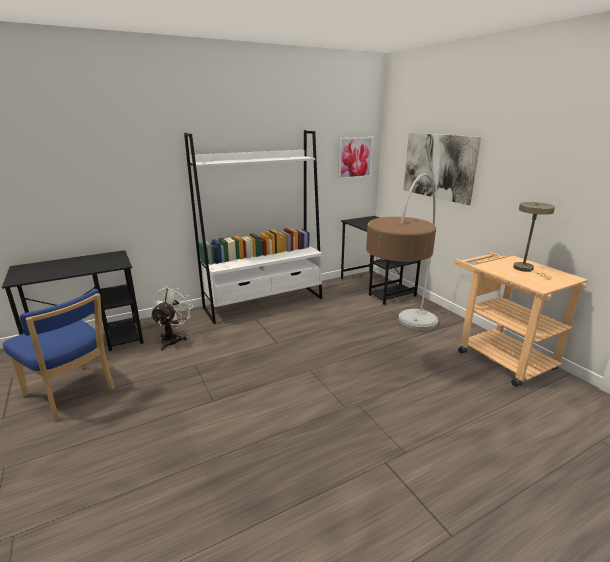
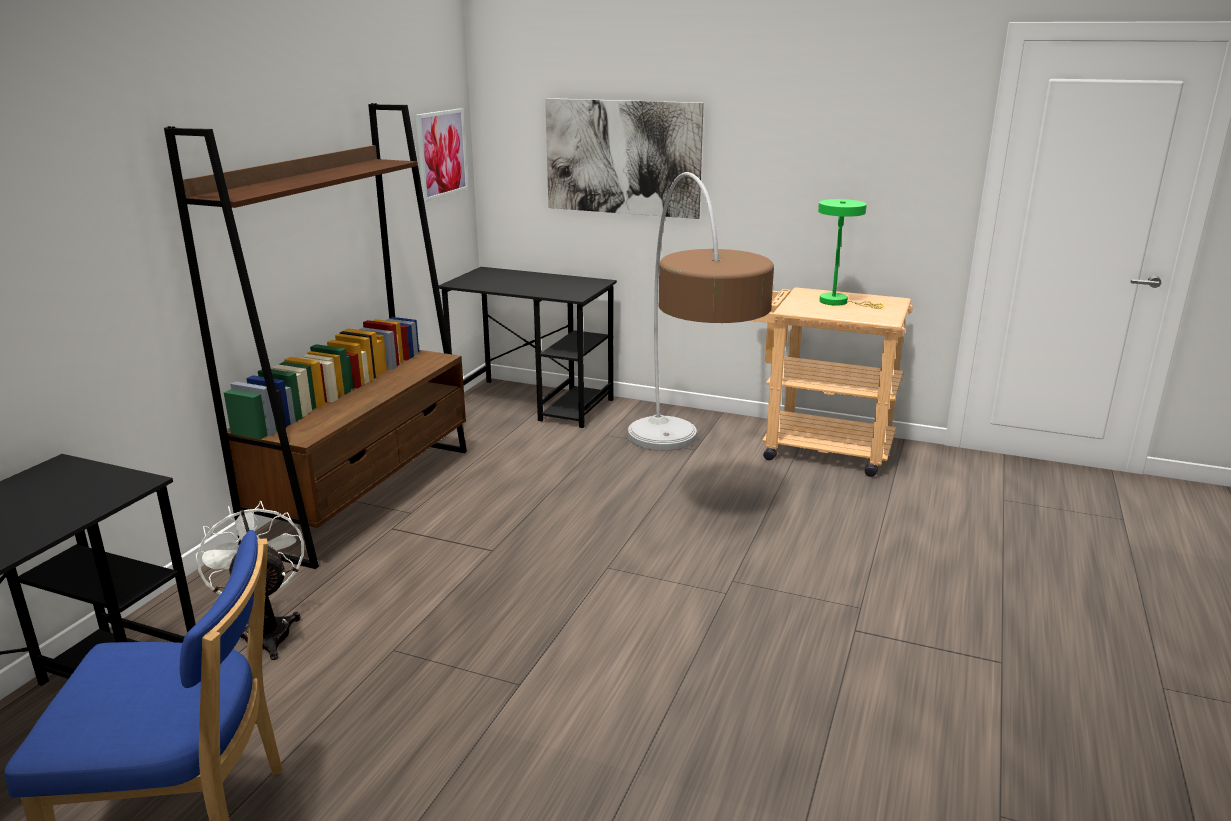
camera: 40 degrees left, 0 degrees up
white bookcase [184,130,322,324] -> brown bookcase [164,103,467,569]
beige table lamp [513,202,555,280] -> green table lamp [818,199,884,309]

